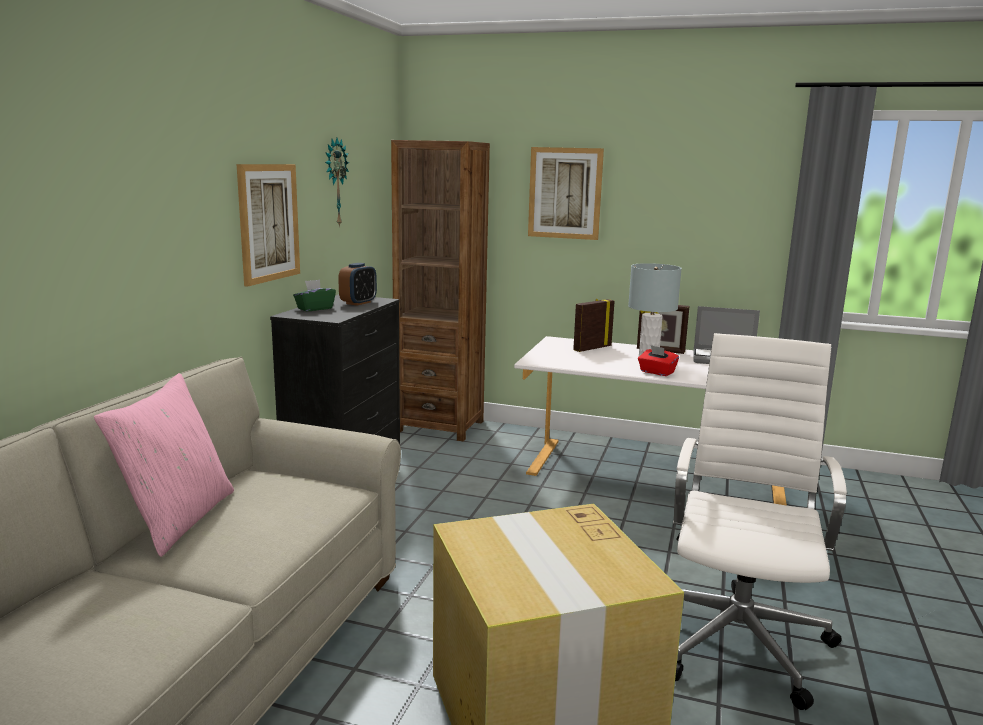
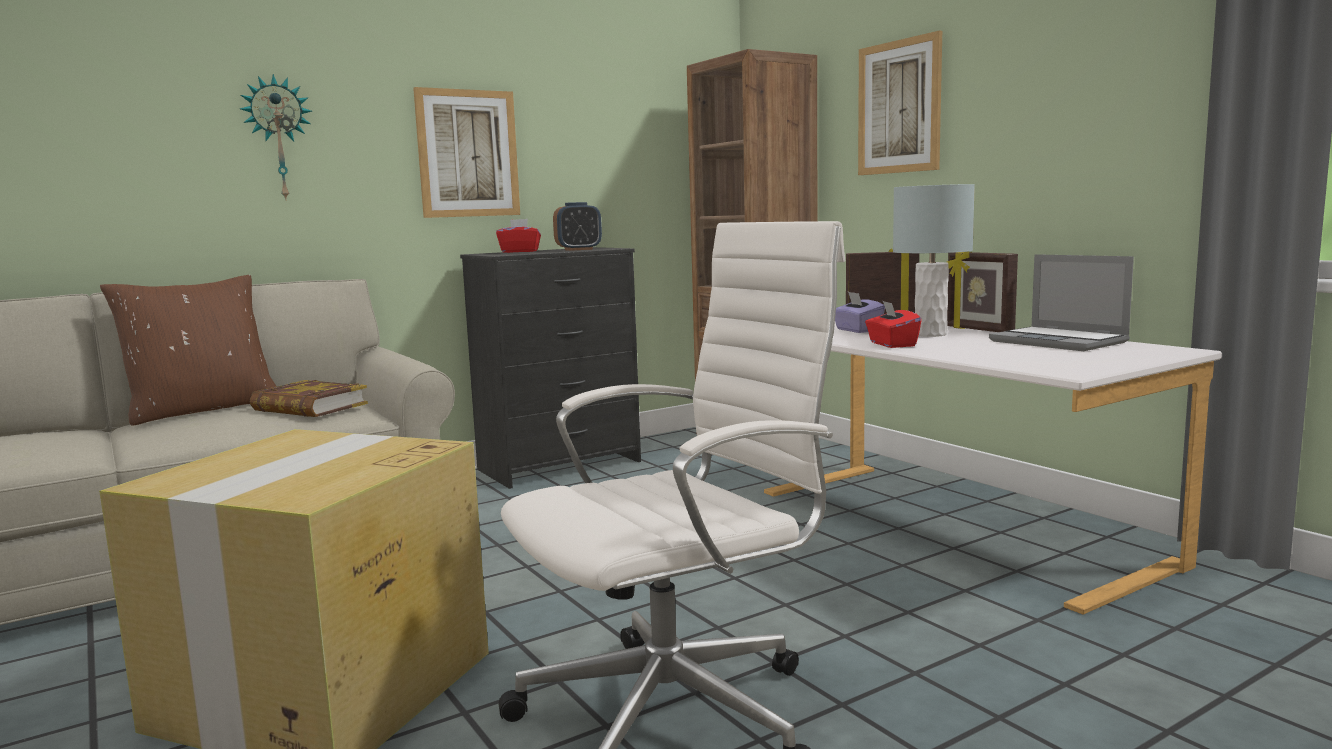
camera: 40 degrees right, 5 degrees down
pink pillow [94,373,234,557] -> brown pillow [100,275,277,426]
green tissue box [293,279,336,311] -> red tissue box [496,219,541,253]
wall clock [325,138,349,227] -> wall clock moved to [240,74,312,199]
none -> book [250,380,368,417]
none -> purple tissue box [835,292,885,333]

